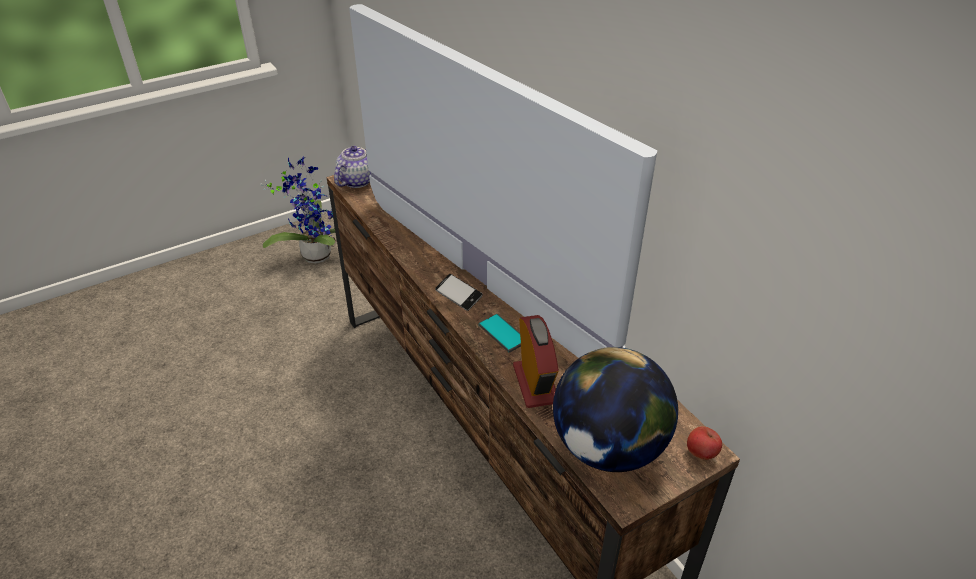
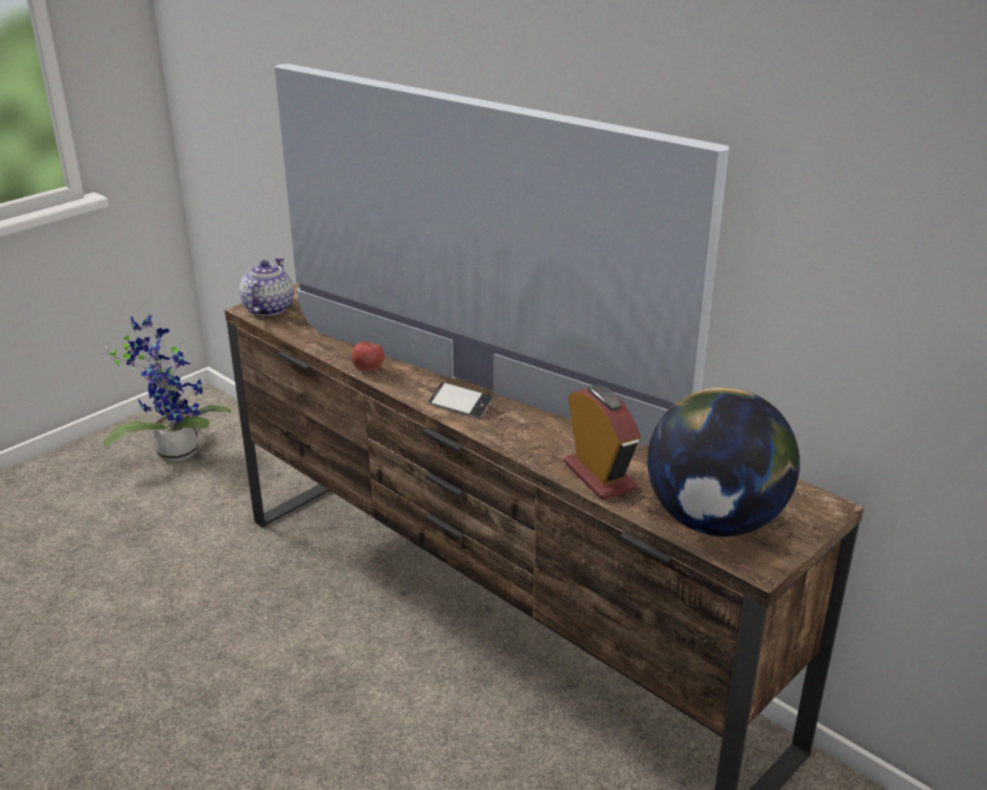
camera: 15 degrees left, 10 degrees down
phone [479,314,521,353] -> none
apple [687,426,722,460] -> apple moved to [352,341,384,371]

